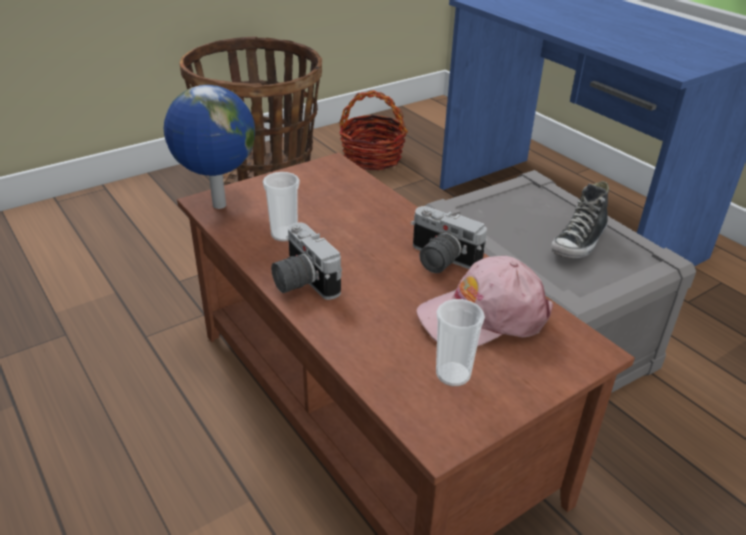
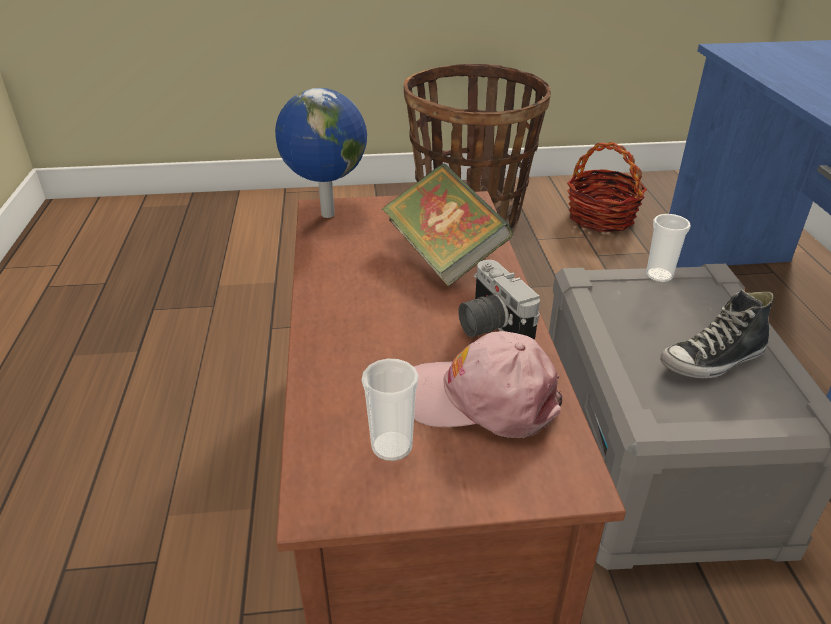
camera: 30 degrees right, 0 degrees up
cup [263,172,300,242] -> cup moved to [646,214,691,282]
camera [271,222,342,300] -> none
none -> book [381,164,513,287]

